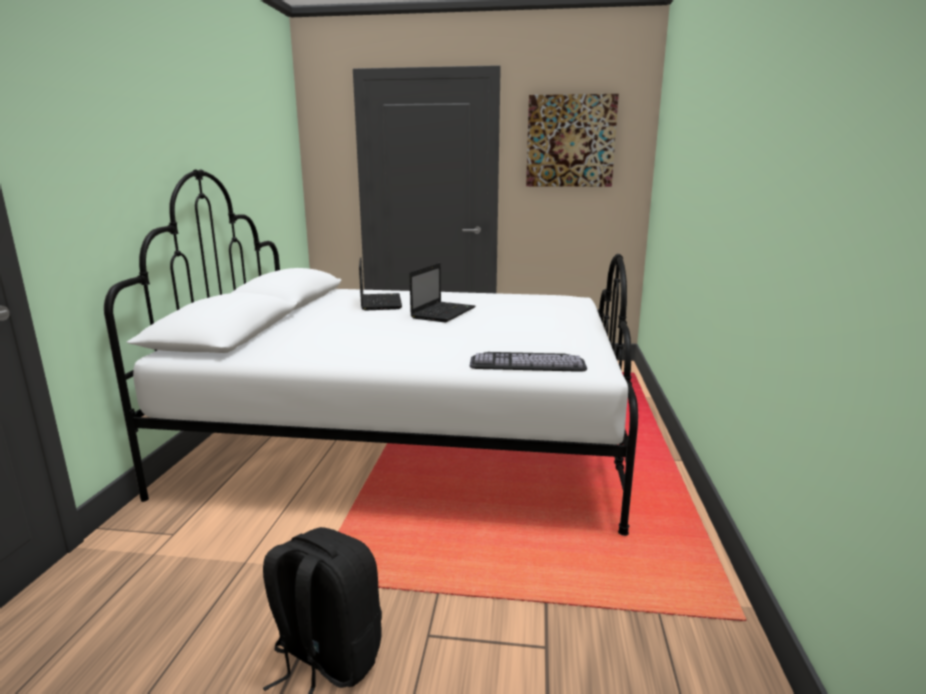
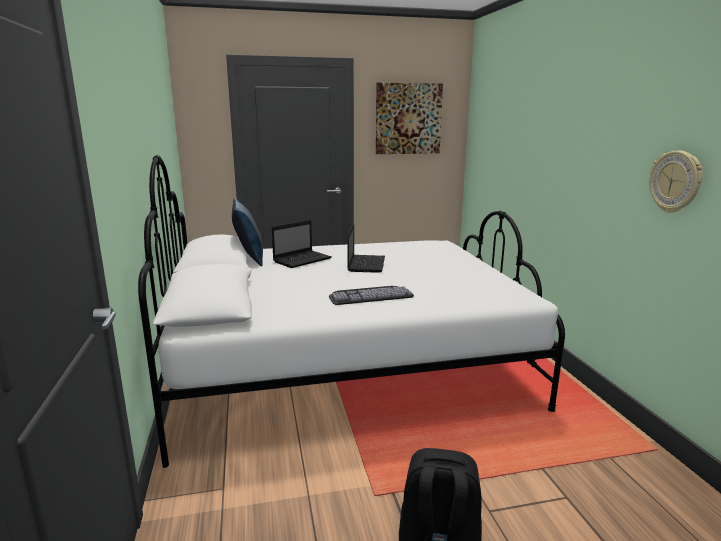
camera: 20 degrees left, 0 degrees up
laptop [359,257,402,310] -> laptop turned 75 degrees clockwise [272,220,332,268]
keyboard [470,352,587,372] -> keyboard moved to [329,286,414,305]
none -> blue pillow [232,198,263,267]
none -> wall clock [649,150,703,213]

